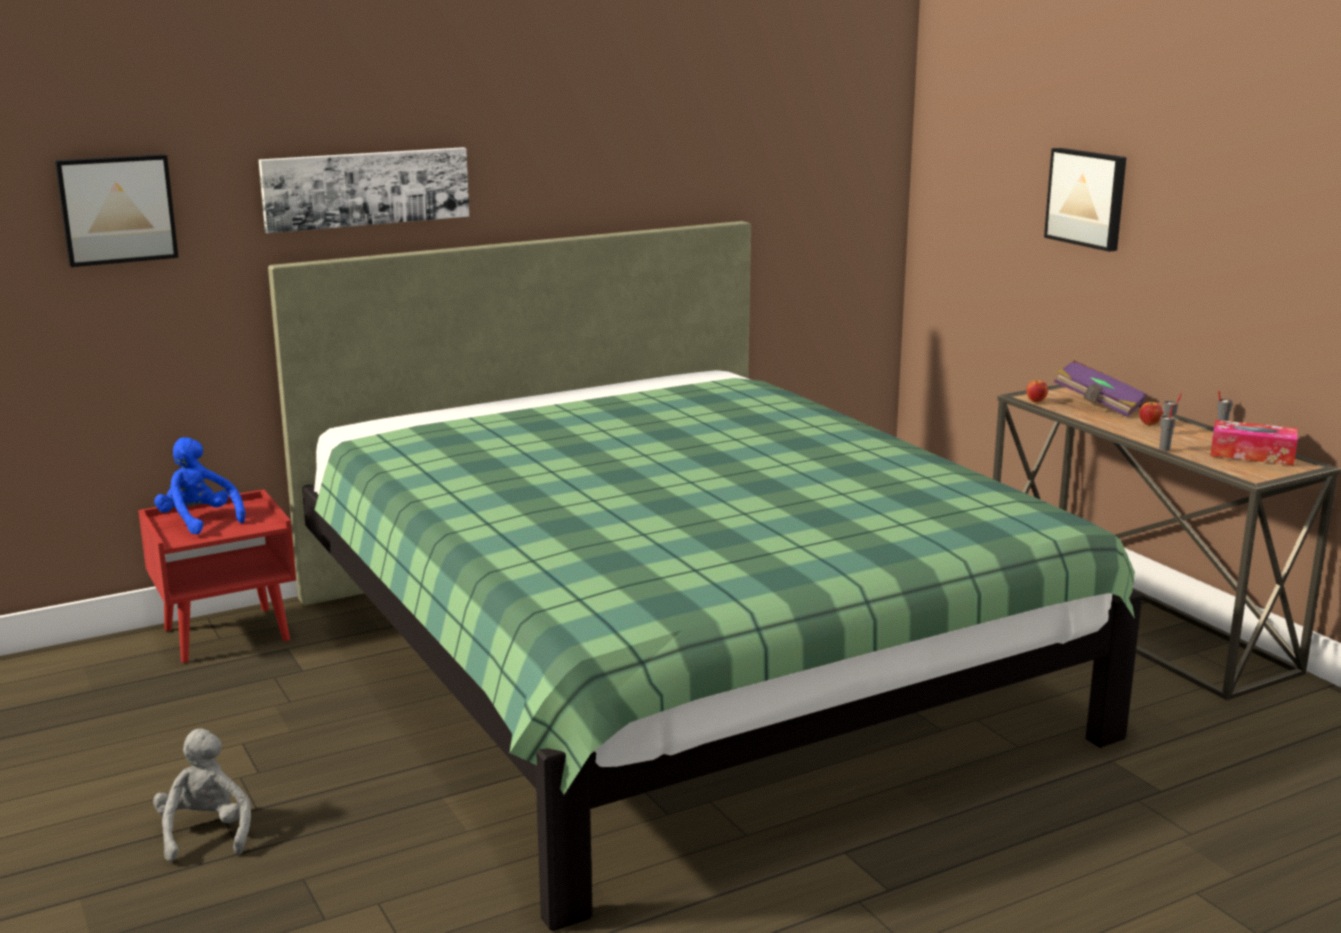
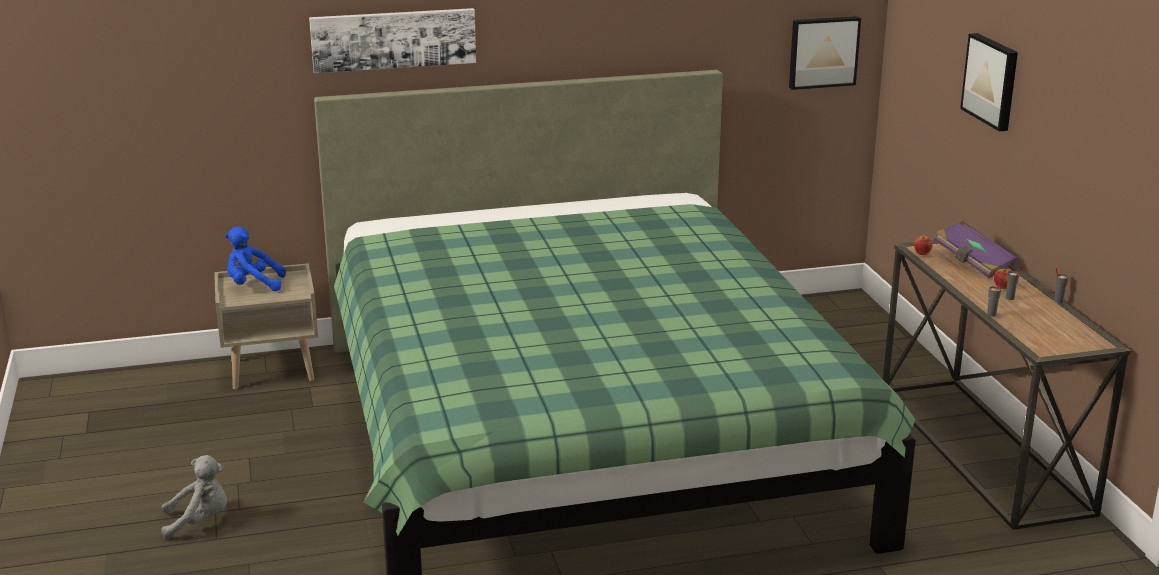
camera: 15 degrees right, 5 degrees up
picture [55,154,179,267] -> picture moved to [789,16,861,90]
red nightstand [138,489,296,663] -> beige nightstand [214,263,318,390]
grey plush toy [153,729,251,862] -> grey plush toy turned 75 degrees clockwise [161,455,227,539]
blue plush toy [154,437,246,534] -> blue plush toy turned 60 degrees counterclockwise [225,227,286,291]
tissue box [1210,420,1298,465] -> none

